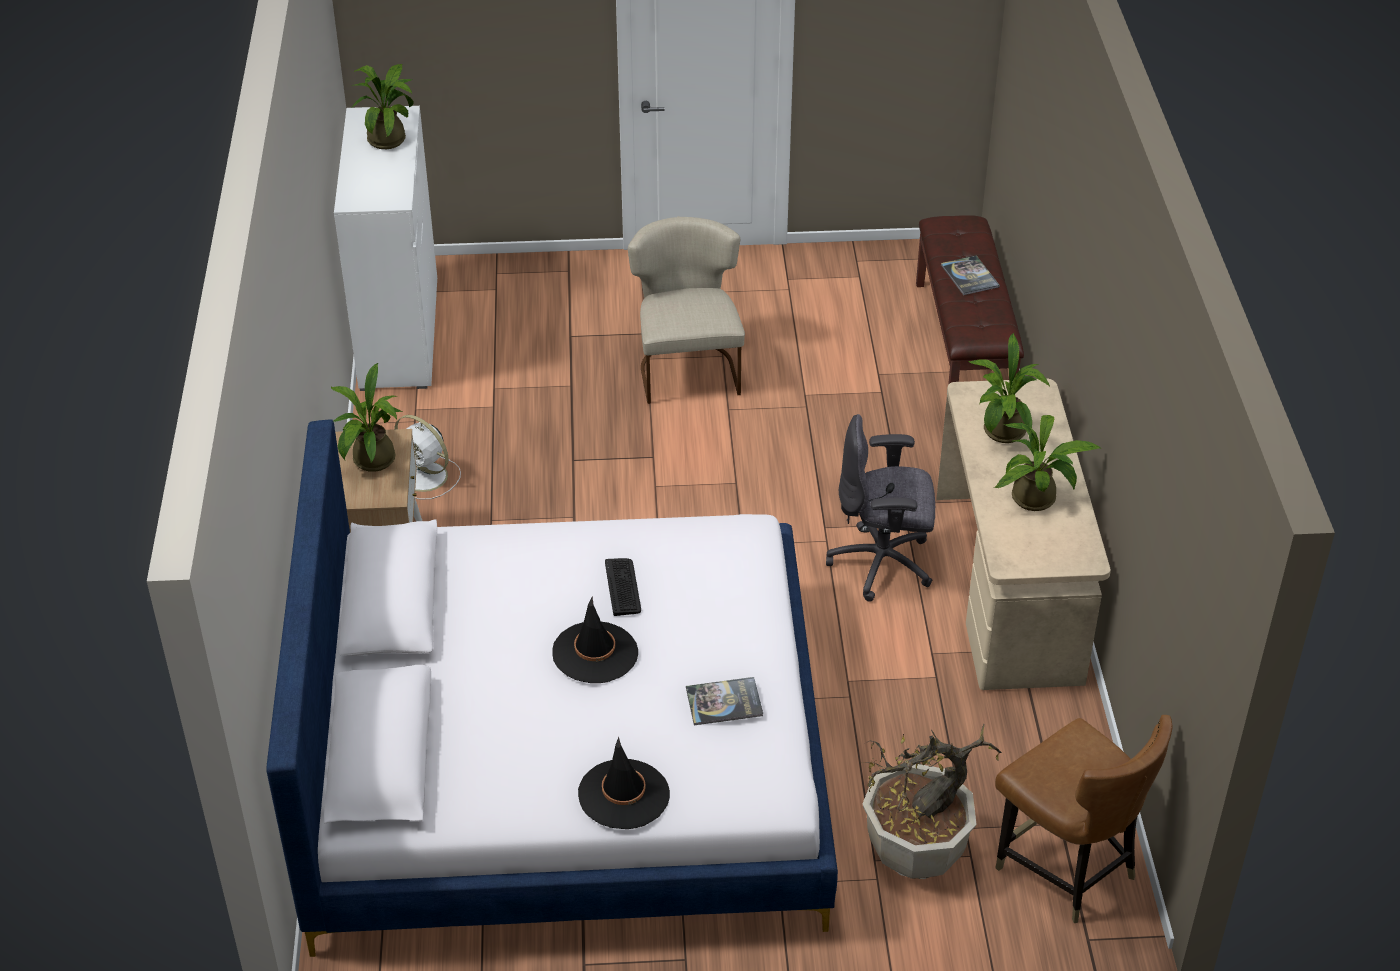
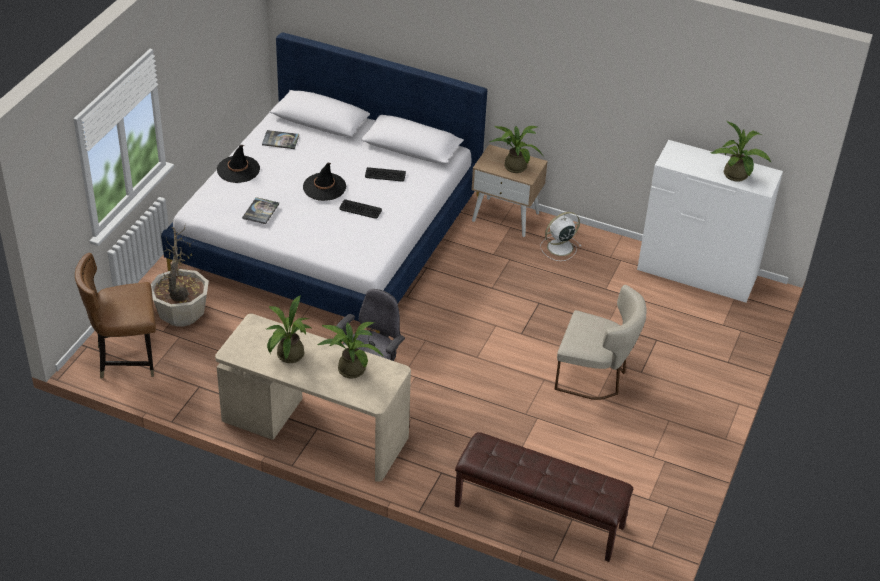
camera: 115 degrees right, 0 degrees up
book [941,255,1000,295] -> book moved to [262,130,299,149]
none -> keyboard [365,167,406,181]

